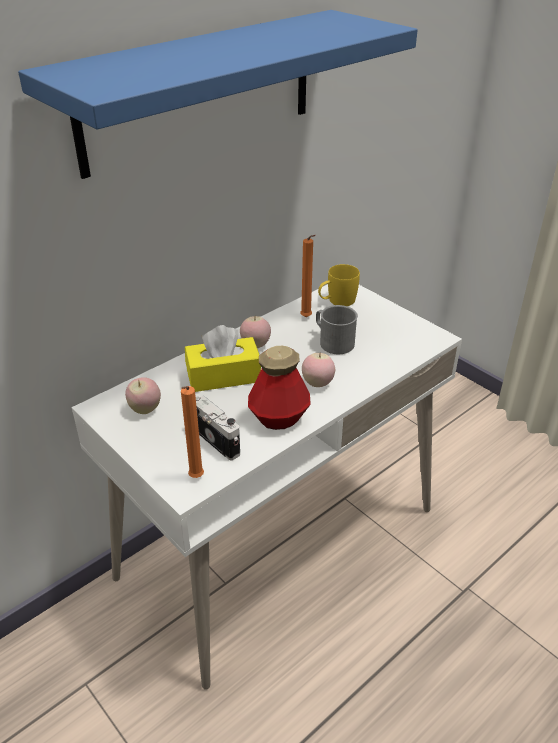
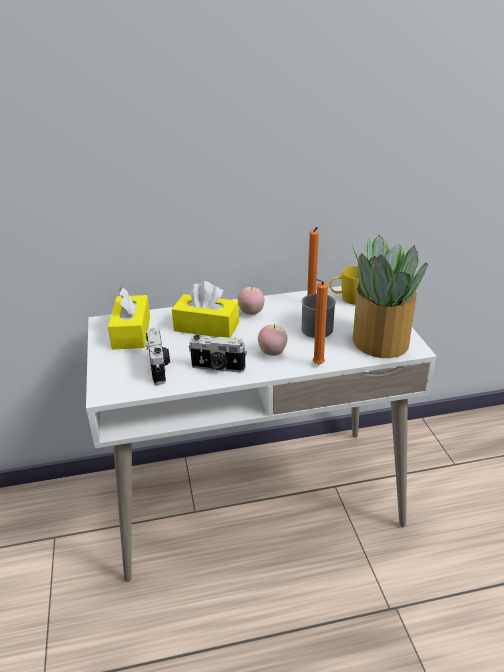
camera: 30 degrees right, 5 degrees down
blue shelf [18,10,418,179] -> none
apple [125,377,161,414] -> yellow tissue box [108,287,150,349]
orange candle [181,386,204,478] -> orange candle moved to [313,279,328,365]
bottle [248,346,311,430] -> camera [189,335,247,373]
none -> potted plant [352,235,428,358]

